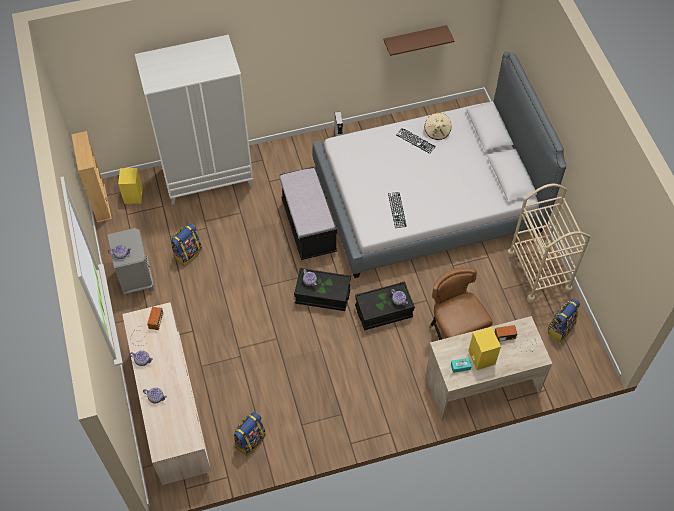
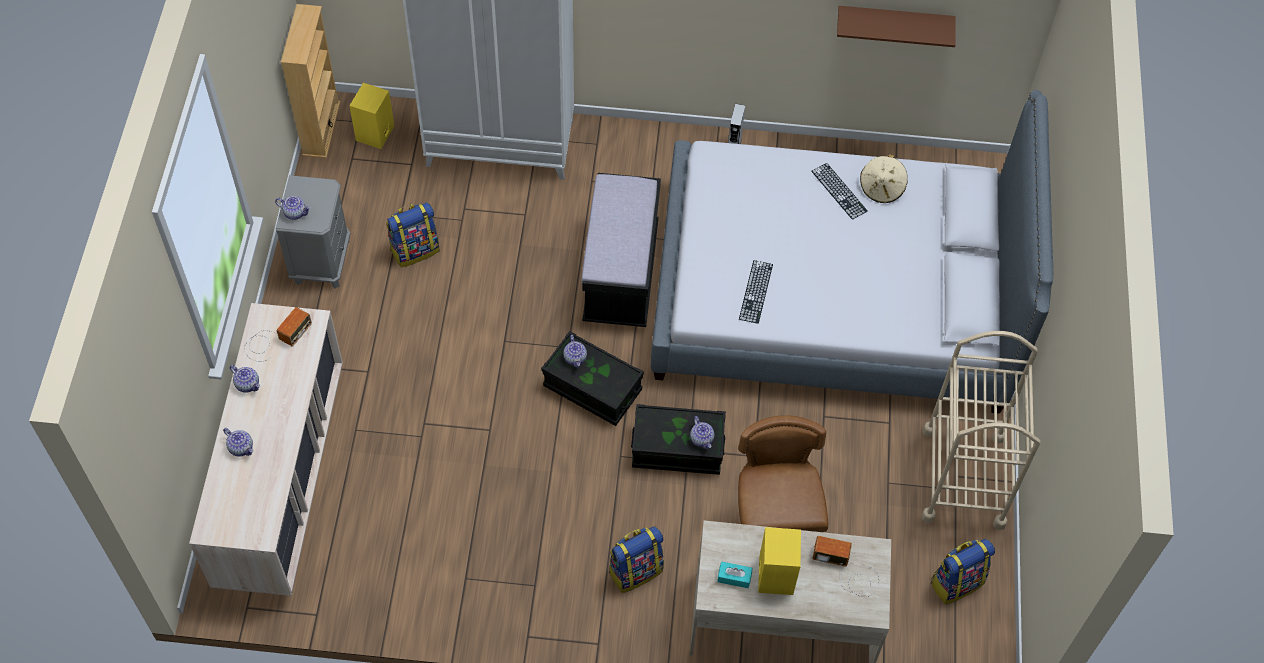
camera: 20 degrees right, 0 degrees up
backpack [233,412,266,456] -> backpack moved to [609,526,664,593]

